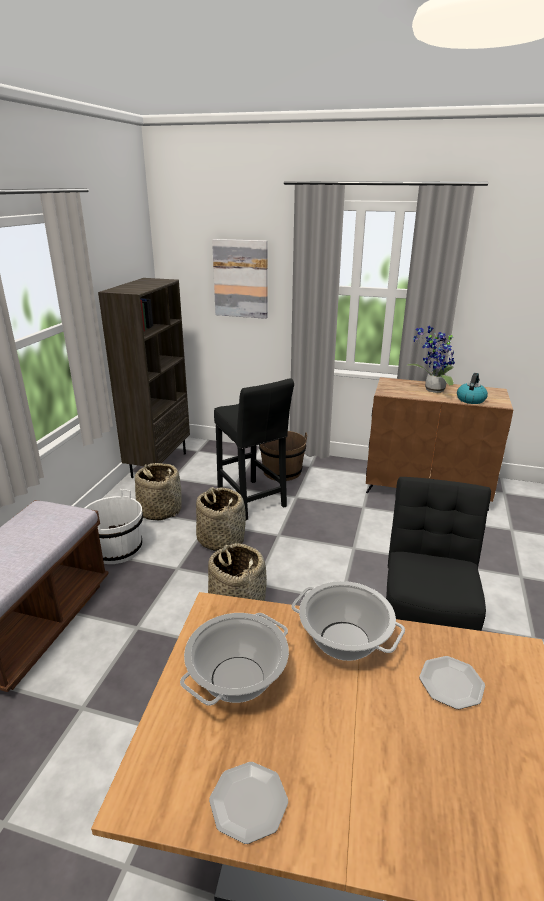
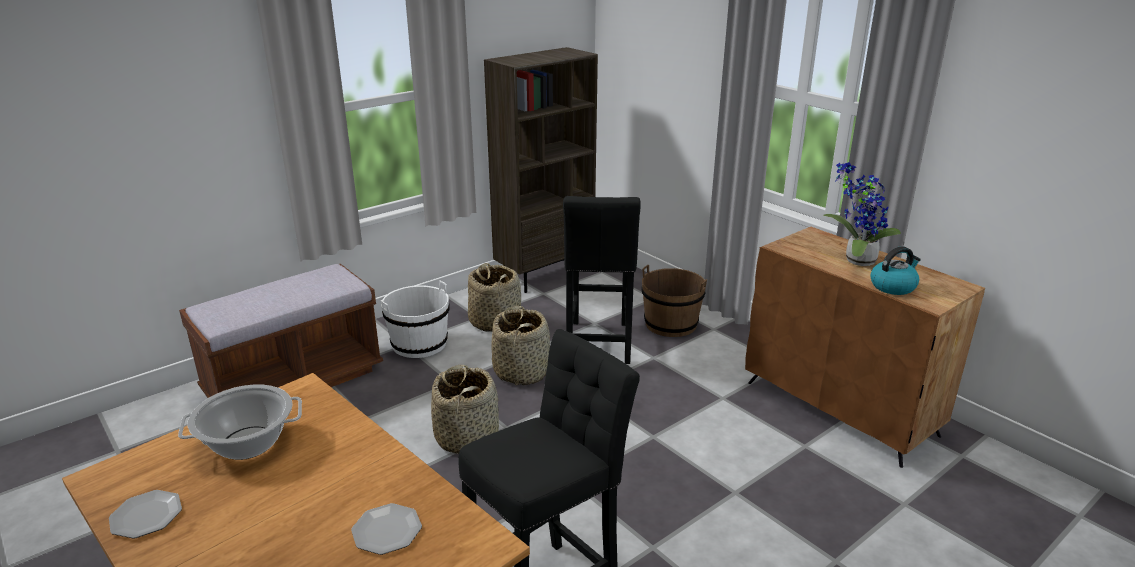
camera: 35 degrees right, 0 degrees up
picture [212,239,268,319] -> none
cooking pot [291,581,405,661] -> none

